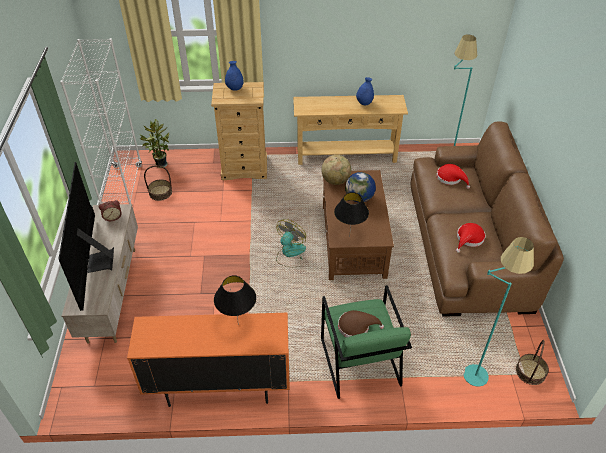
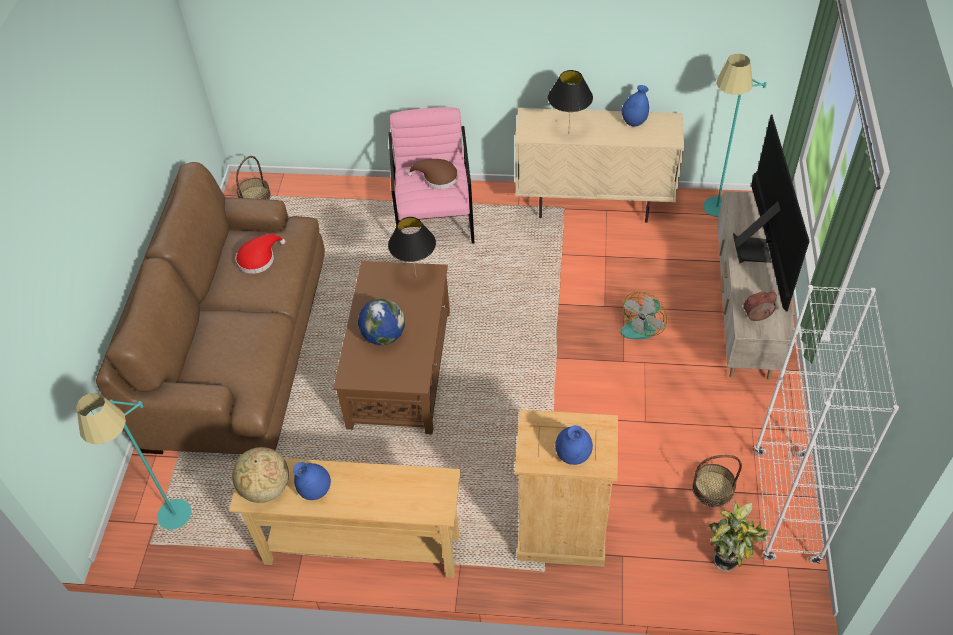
camera: 170 degrees left, 5 degrees up
orange cabinet [127,313,290,407] -> beige cabinet [515,108,684,223]
fan [276,219,306,267] -> fan moved to [620,292,667,340]
globe [321,155,351,185] -> globe moved to [232,447,289,503]
green armchair [321,285,412,399] -> pink armchair [389,107,474,244]
red hat [436,164,470,189] -> none
turquoise floor lamp [464,237,534,387] -> turquoise floor lamp moved to [703,54,767,217]
none -> blue vase [622,85,649,127]

